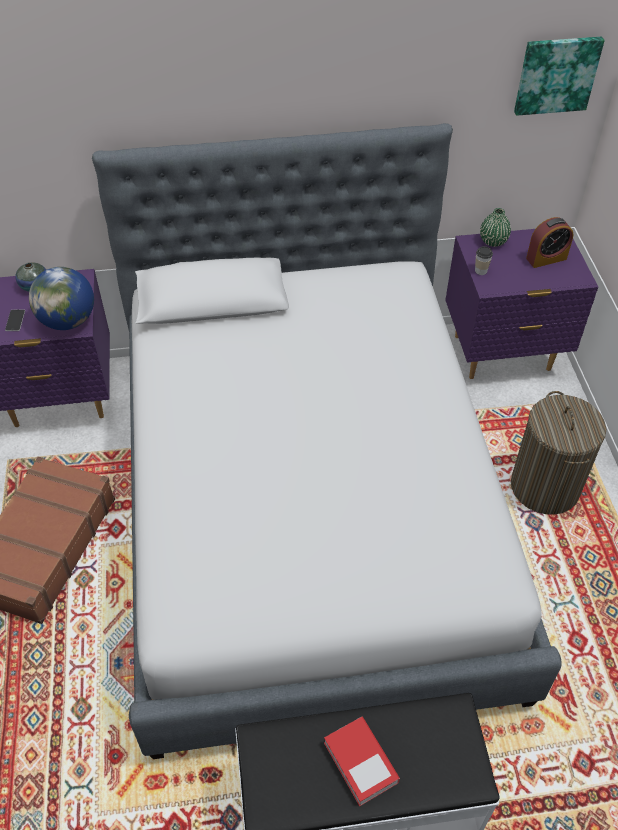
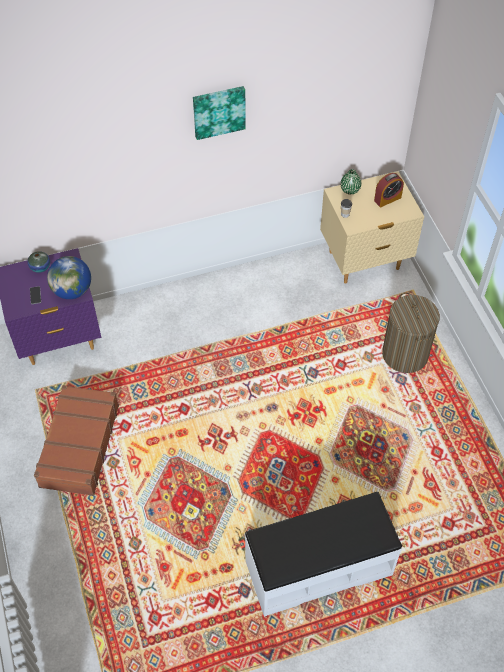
camera: 10 degrees left, 5 degrees up
bed [92,123,562,759] -> none
book [324,716,400,807] -> none
purple nightstand [445,229,598,379] -> beige nightstand [320,171,424,284]
picture [514,37,605,116] -> picture moved to [193,86,246,140]

